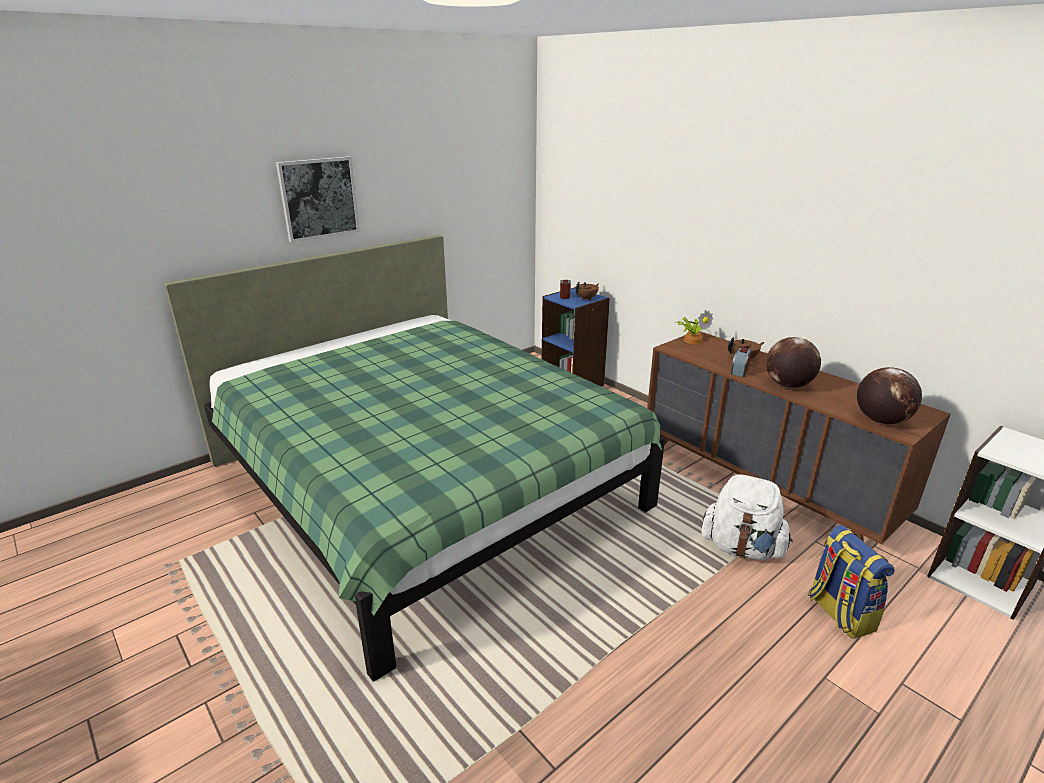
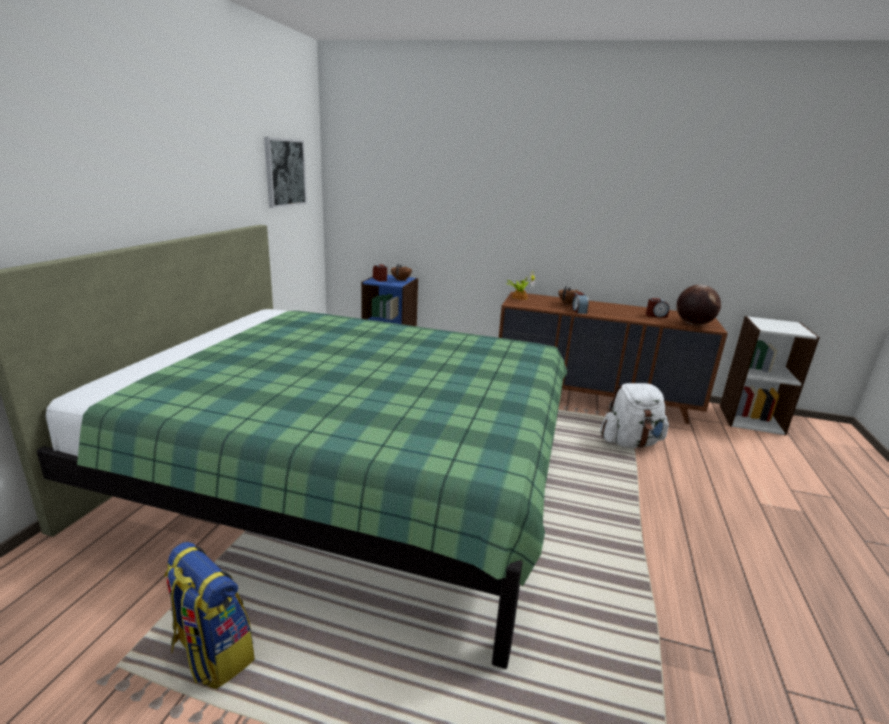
camera: 35 degrees left, 5 degrees down
picture [276,156,360,242] -> picture moved to [264,137,307,208]
globe [766,337,821,388] -> none
backpack [808,525,895,639] -> backpack moved to [164,542,255,689]
none -> alarm clock [646,298,669,318]

